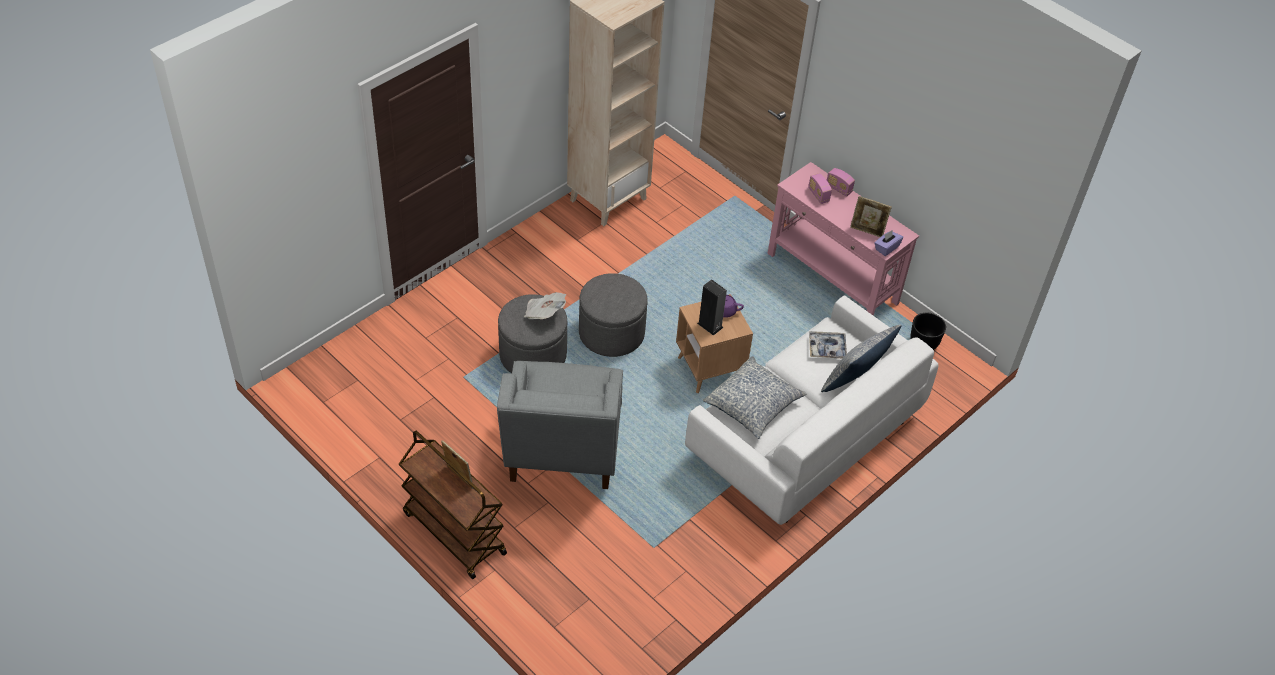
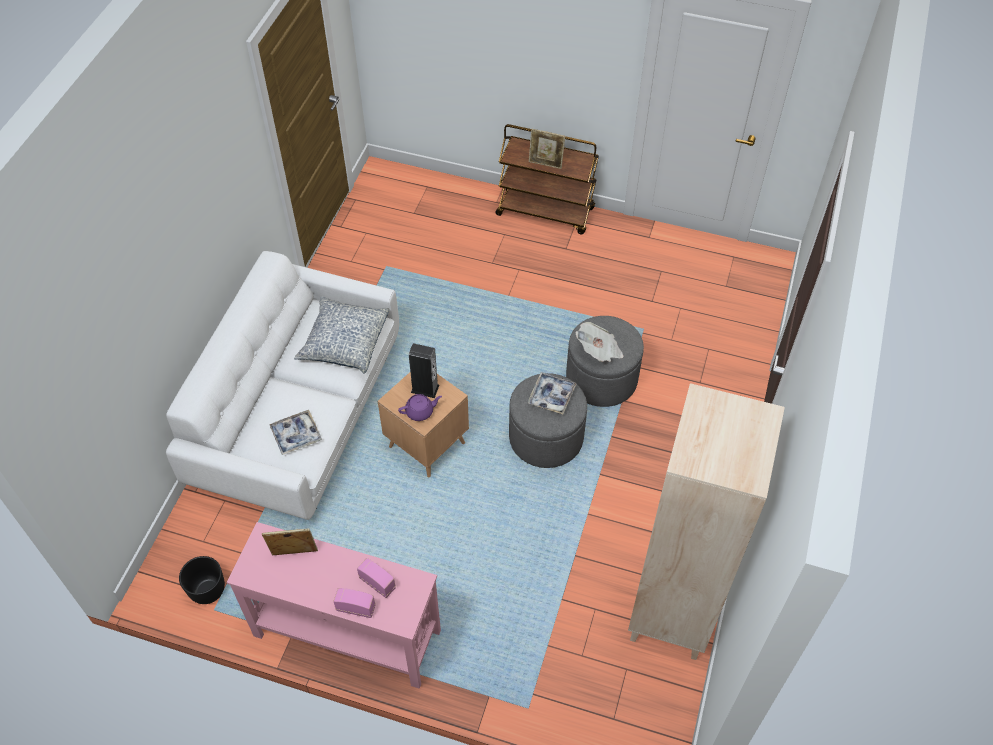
camera: 155 degrees right, 5 degrees up
grey armchair [497,361,623,489] -> none
pillow [821,324,902,392] -> none
purple tissue box [875,231,903,256] -> none
none -> tray [528,372,577,414]

